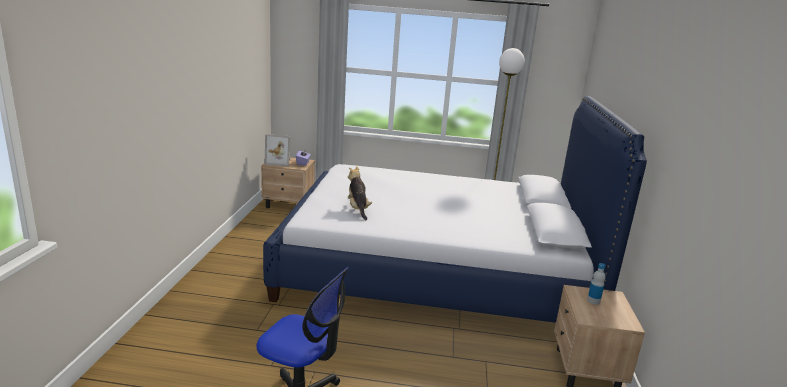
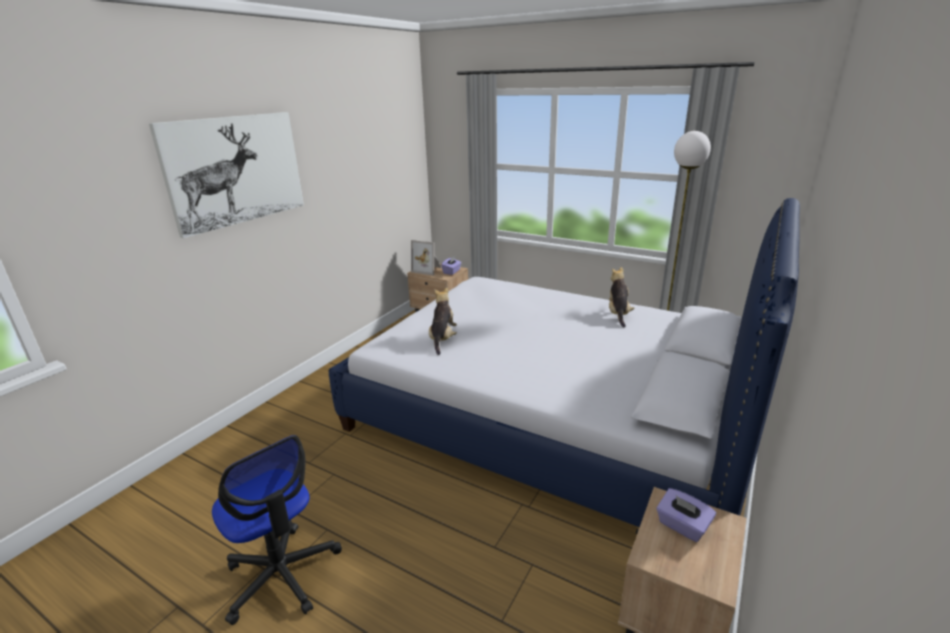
camera: 25 degrees right, 5 degrees up
bottle [587,263,606,305] -> purple tissue box [656,488,716,542]
none -> picture [149,112,304,238]
none -> plush toy [609,267,635,328]

